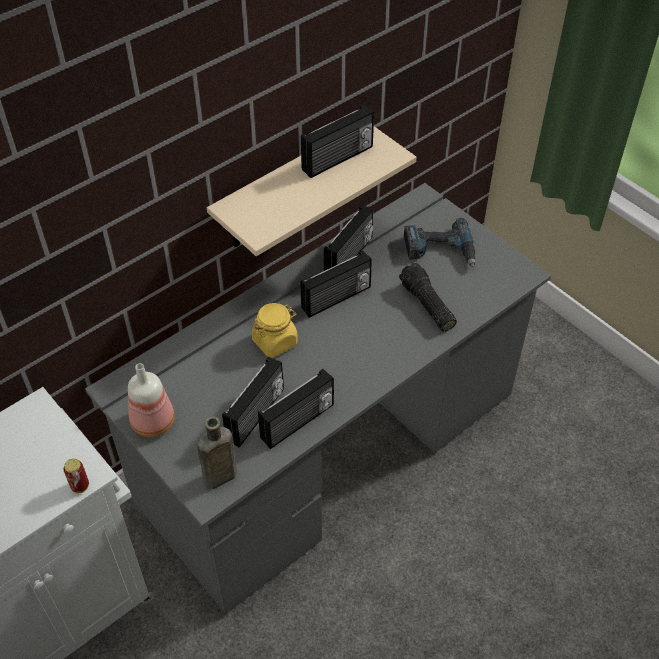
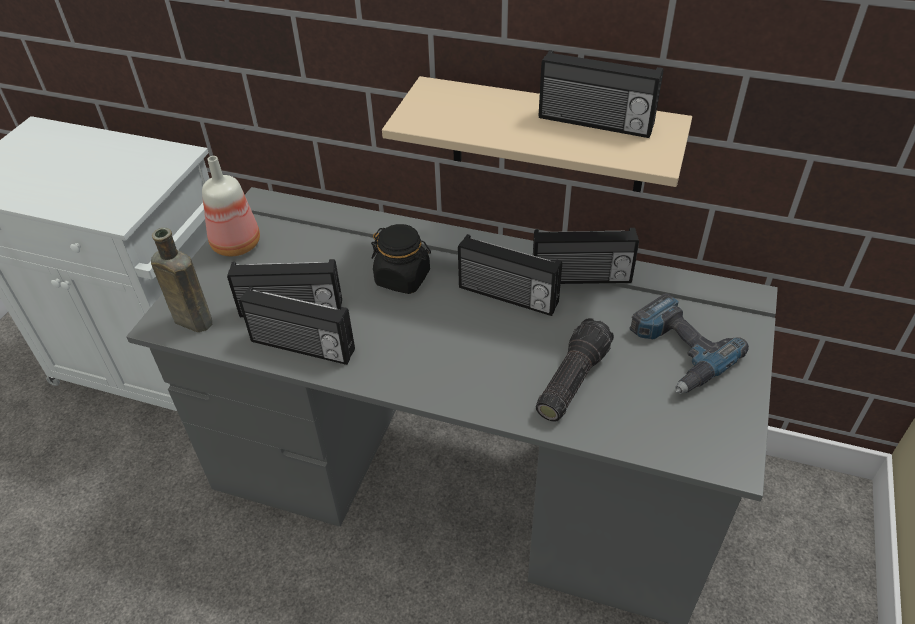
camera: 60 degrees right, 5 degrees down
can [64,459,89,493] -> none
yellow jar [252,303,298,358] -> black jar [371,224,431,294]

